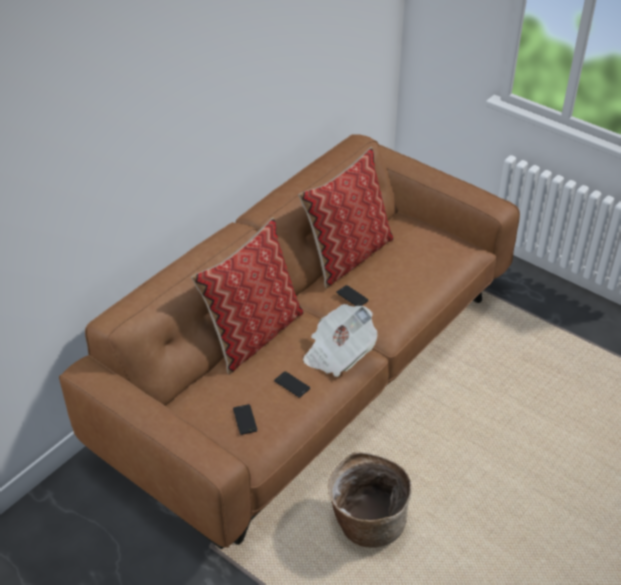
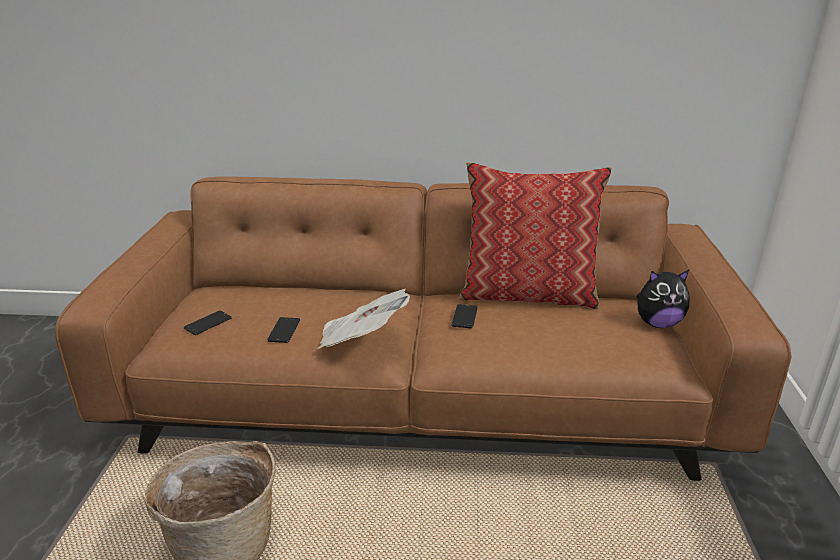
camera: 55 degrees right, 15 degrees down
pillow [191,217,304,375] -> none
none -> plush toy [636,270,690,328]

